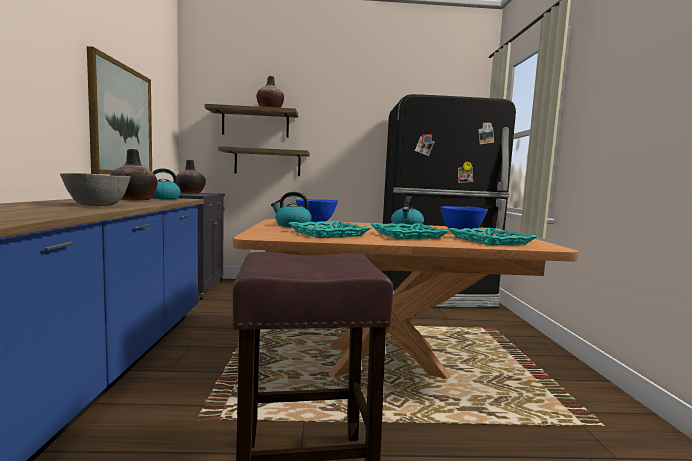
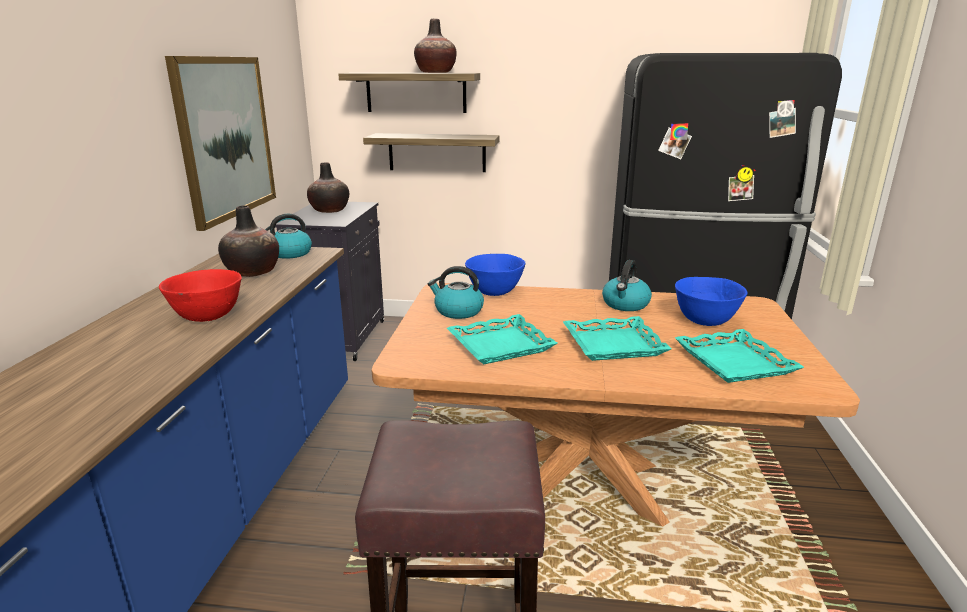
camera: 10 degrees right, 15 degrees up
grey bowl [60,173,131,206] -> red bowl [159,269,242,322]

